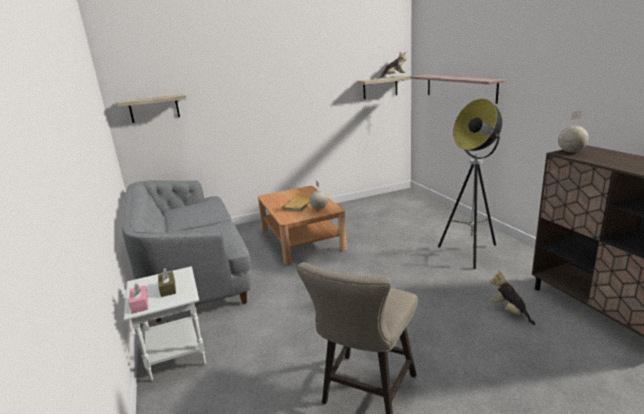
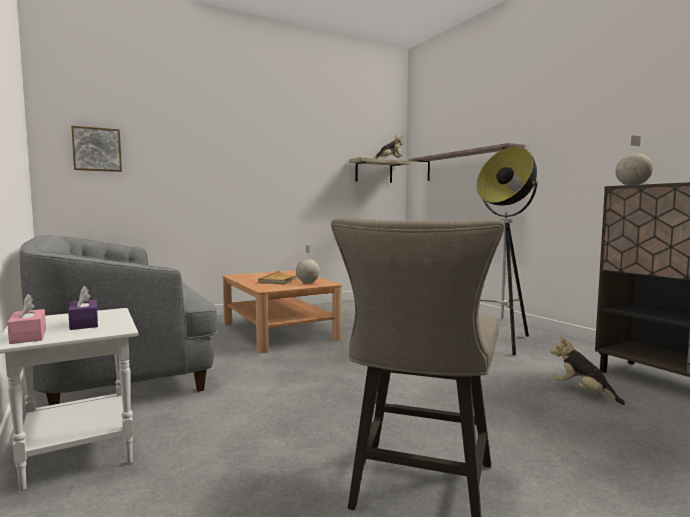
camera: 10 degrees left, 15 degrees down
shelf [117,94,187,123] -> picture [71,126,122,172]
brown tissue box [158,268,176,297] -> purple tissue box [68,286,98,330]

